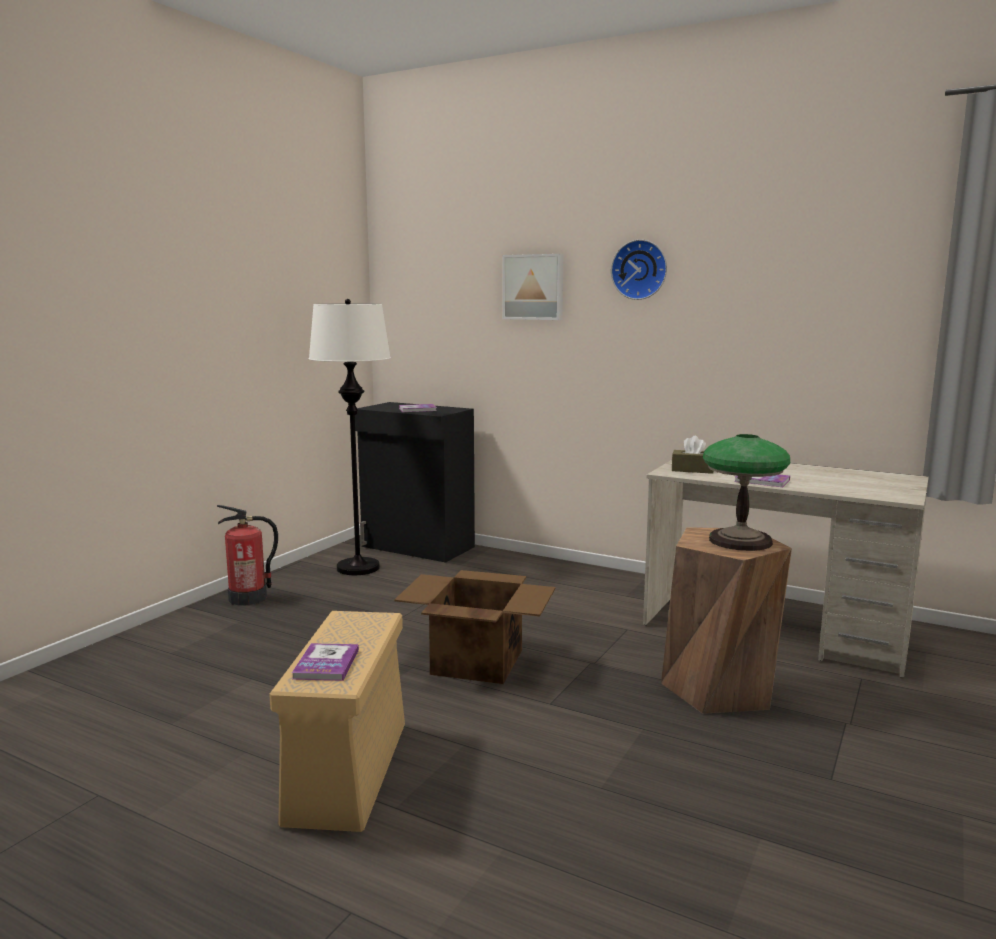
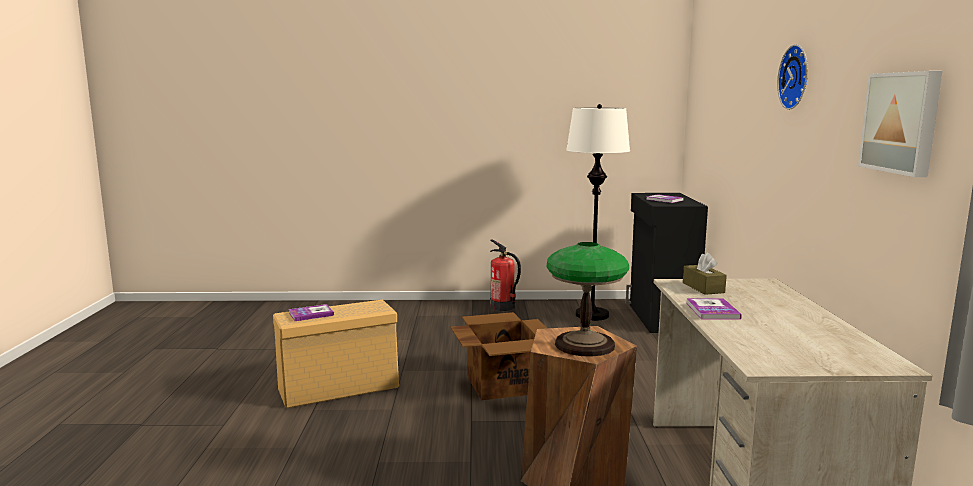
camera: 60 degrees right, 0 degrees up
picture [502,254,563,320] -> picture moved to [858,71,943,177]

